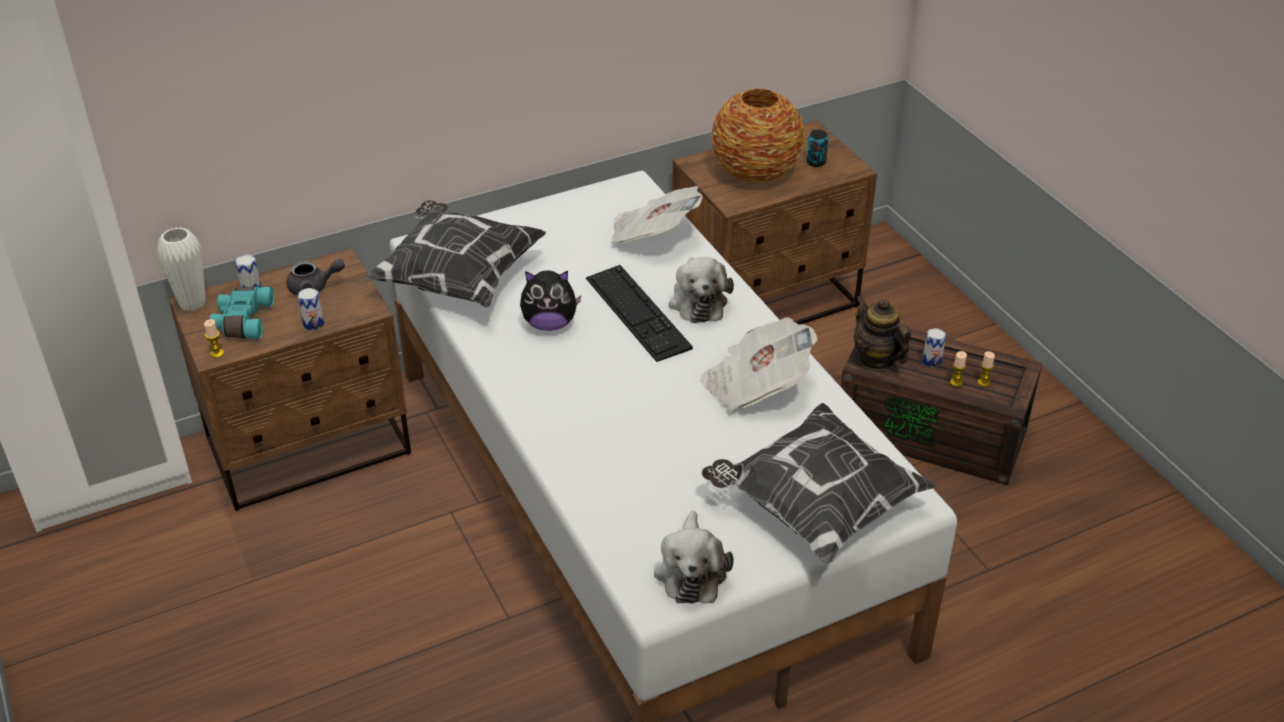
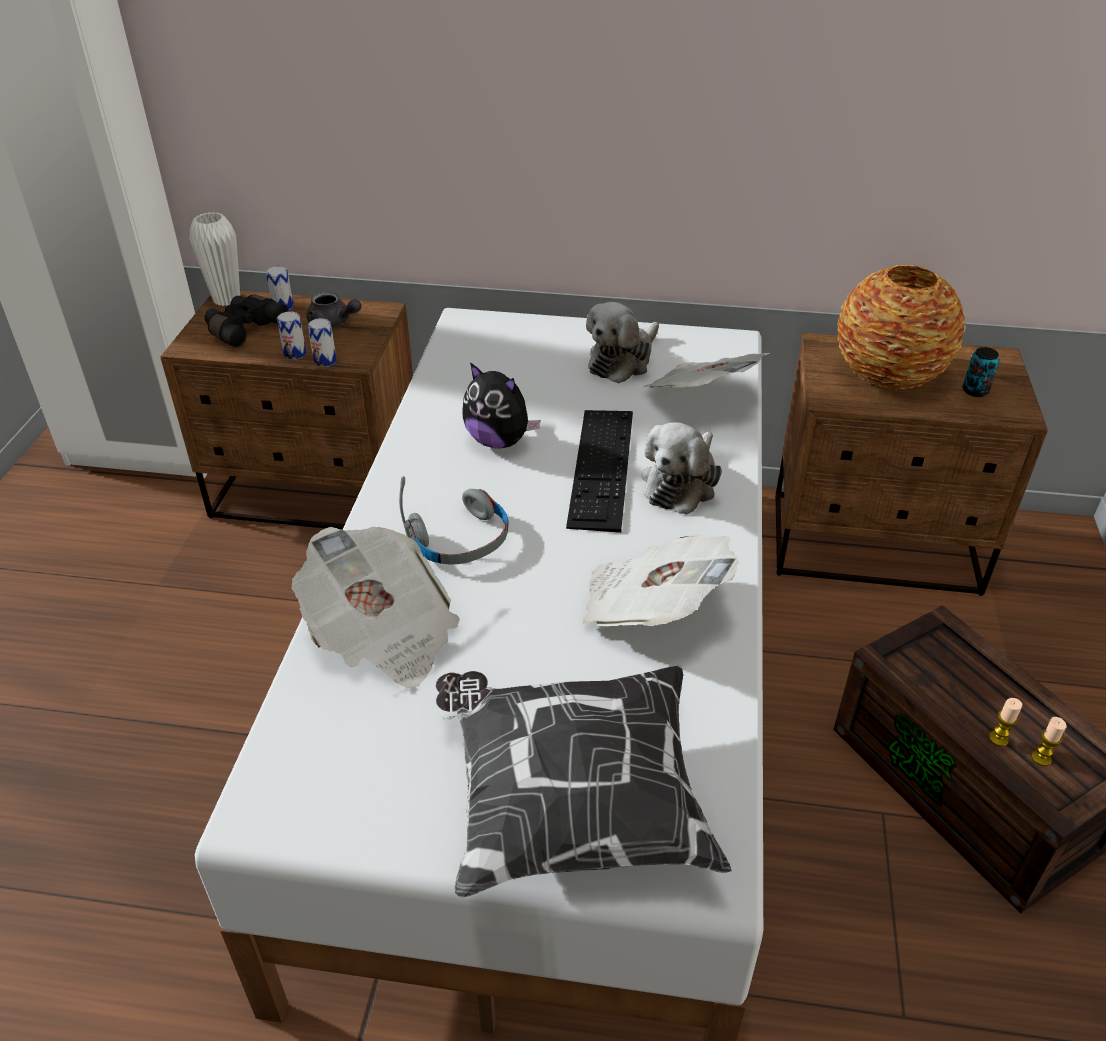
camera: 35 degrees right, 0 degrees up
candle [204,319,224,358] -> none
turquoise binoculars [210,286,274,339] -> black binoculars [205,295,288,347]
pillow [366,200,546,308] -> none
plush toy [654,511,734,604] -> plush toy moved to [586,302,659,384]
teapot [854,295,911,370] -> none
can [922,328,946,368] -> can moved to [308,318,337,367]
none -> newspaper [292,526,460,688]
none -> grey headphones [399,476,509,565]

